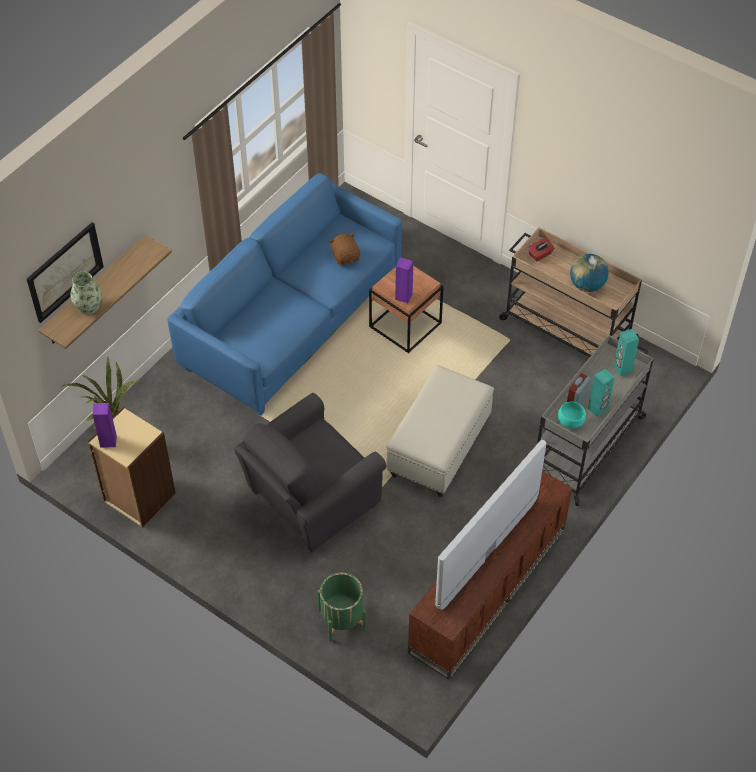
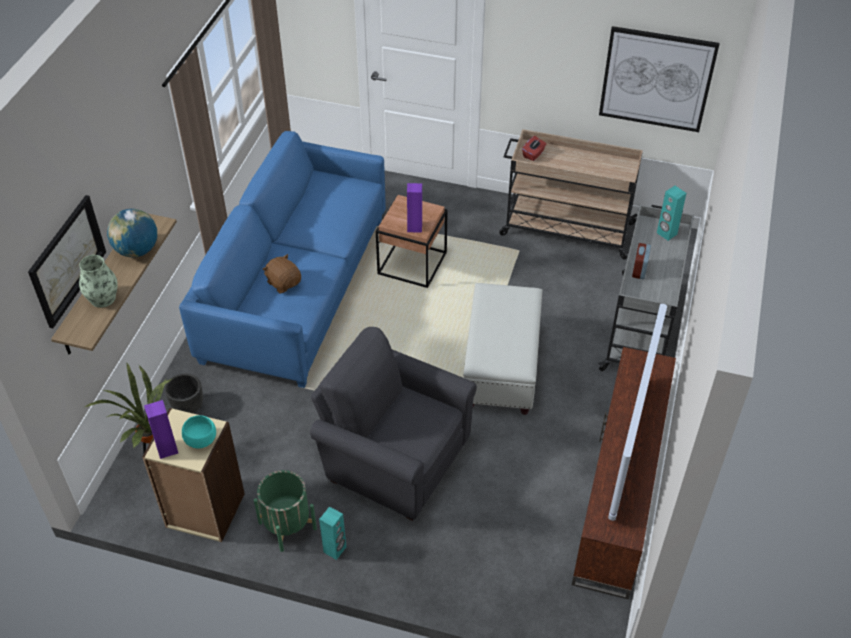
camera: 20 degrees left, 5 degrees down
grey armchair [234,393,386,552] -> grey armchair turned 90 degrees clockwise [310,327,477,521]
green planter [317,573,366,642] -> green planter moved to [254,470,317,552]
brown plush toy [329,233,360,266] -> brown plush toy moved to [262,254,301,293]
turquoise bowl [558,402,586,429] -> turquoise bowl moved to [182,415,216,449]
globe [570,254,609,292] -> globe moved to [107,209,157,257]
turquoise speaker [588,369,615,417] -> turquoise speaker moved to [319,507,346,560]
none -> black planter [165,374,203,413]
none -> picture [599,26,720,132]

